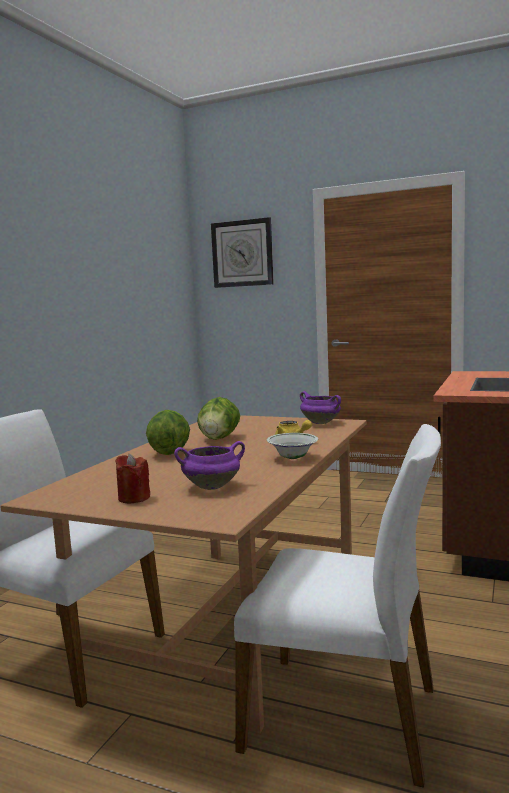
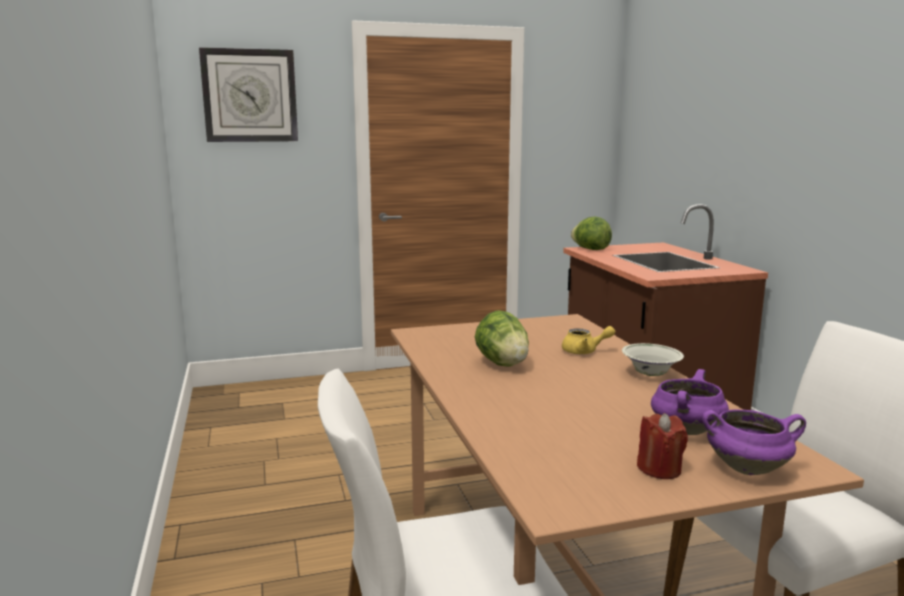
camera: 40 degrees left, 5 degrees up
lettuce [146,410,190,455] -> lettuce moved to [571,216,612,250]
purple cooking pot [300,391,341,424] -> purple cooking pot moved to [702,409,806,475]

